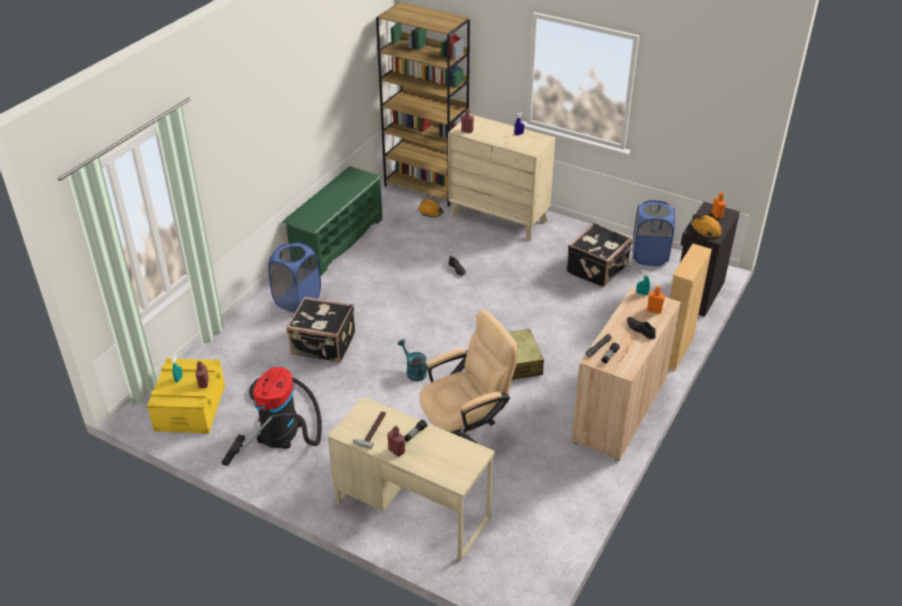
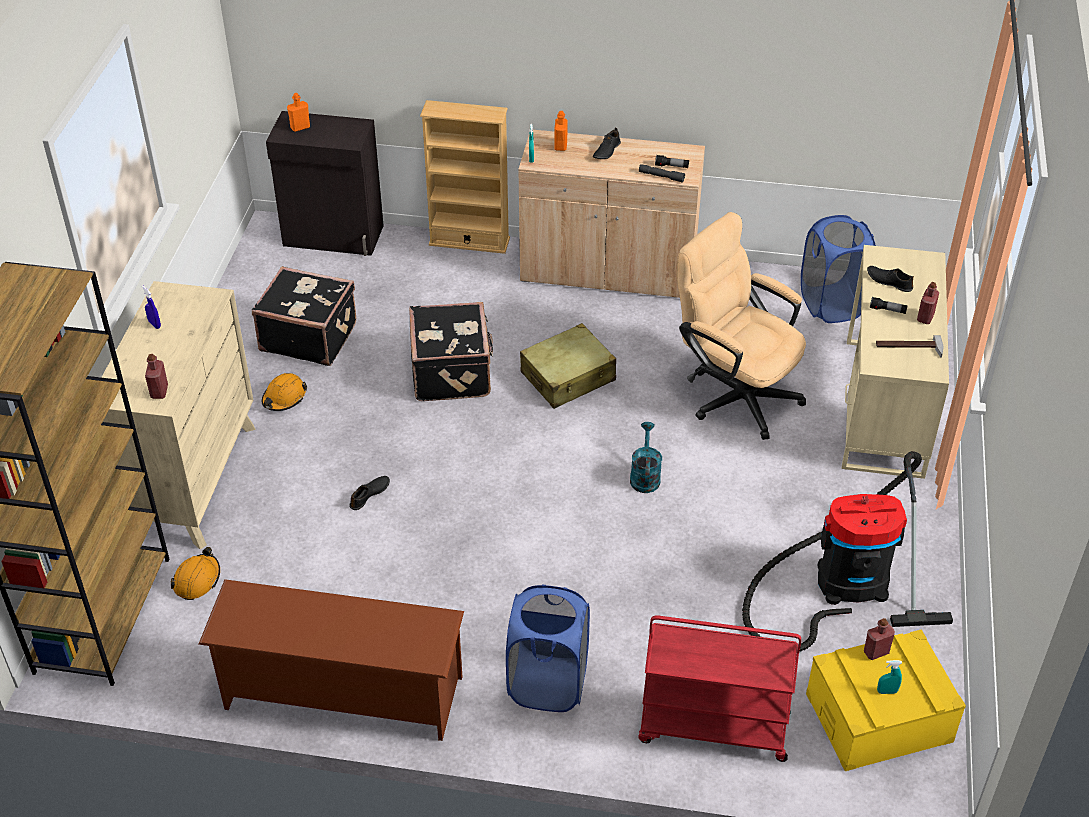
camera: 110 degrees left, 5 degrees up
green shoe rack [282,166,383,276] -> brown shoe rack [198,579,464,741]
black suitcase [286,297,355,362] -> black suitcase moved to [409,302,493,401]
turquoise watering can [398,339,427,381] -> turquoise watering can turned 150 degrees clockwise [630,422,662,493]
blue laundry basket [632,200,675,266] -> blue laundry basket moved to [801,215,876,323]
orange hard hat [691,214,722,239] -> orange hard hat moved to [262,373,307,411]
none -> red cart [638,615,801,762]
none -> black shoe [867,266,914,292]

